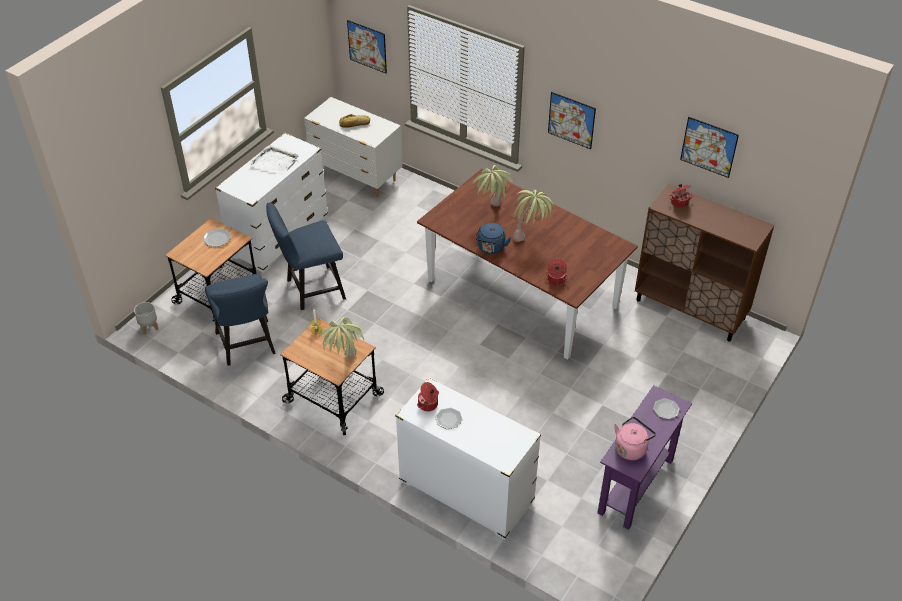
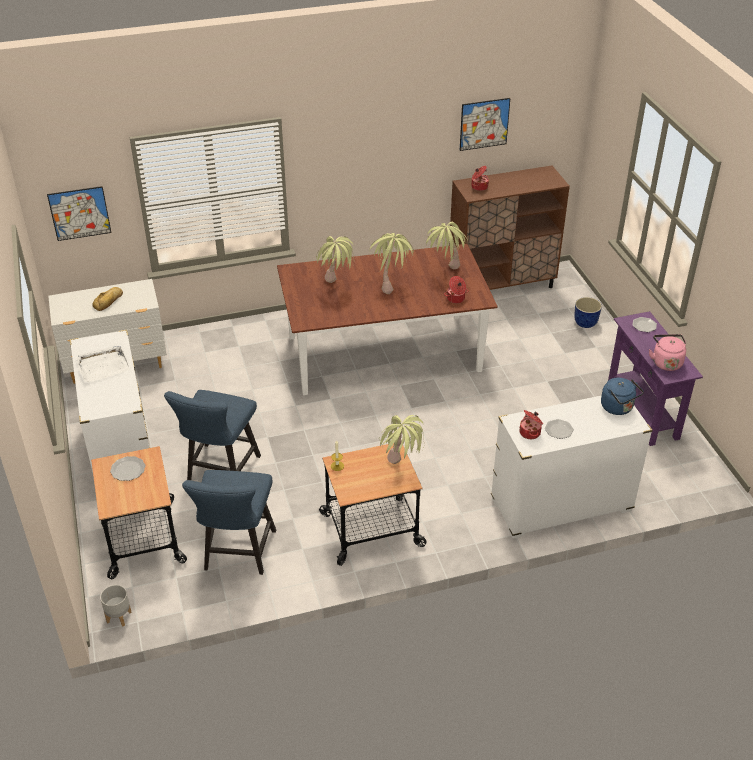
camera: 50 degrees left, 5 degrees down
blue chair [205,274,276,366] -> blue chair turned 75 degrees clockwise [182,470,276,575]
blue kettle [475,223,511,254] -> blue kettle moved to [601,378,644,415]
picture [548,92,596,149] -> none
none -> potted plant [426,222,468,269]
none -> planter [574,297,602,328]

